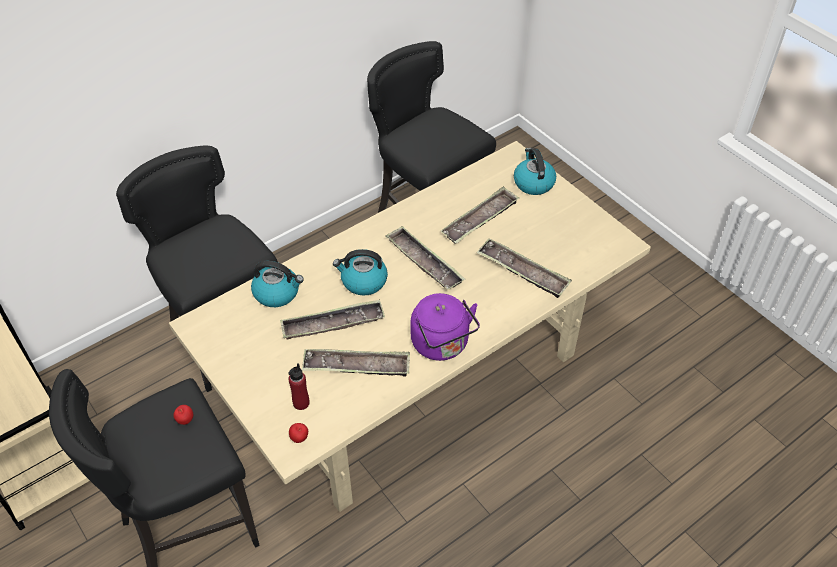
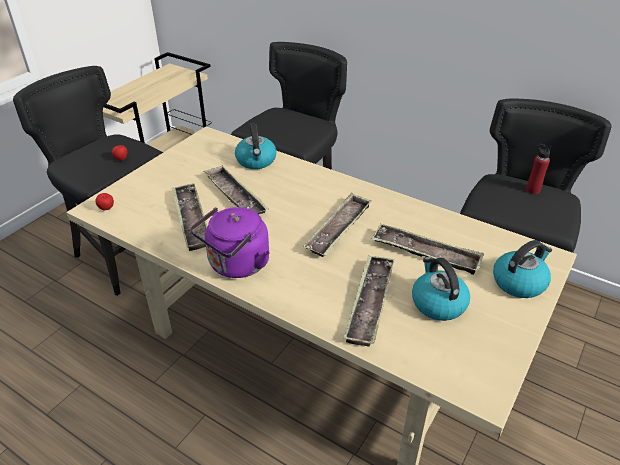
camera: 70 degrees right, 10 degrees down
red bottle [288,363,310,410] -> red bottle moved to [526,144,551,194]
kettle [333,249,388,296] -> kettle moved to [412,257,470,321]

